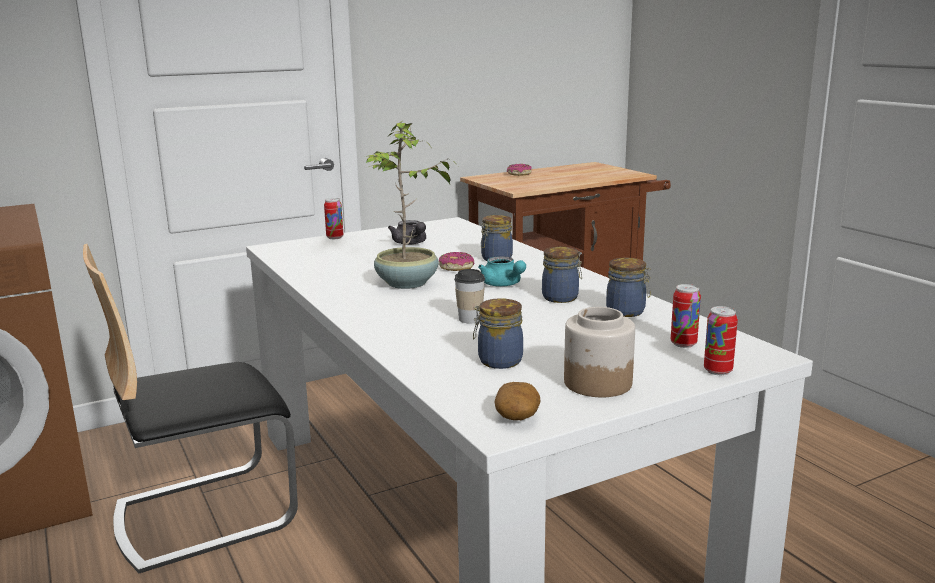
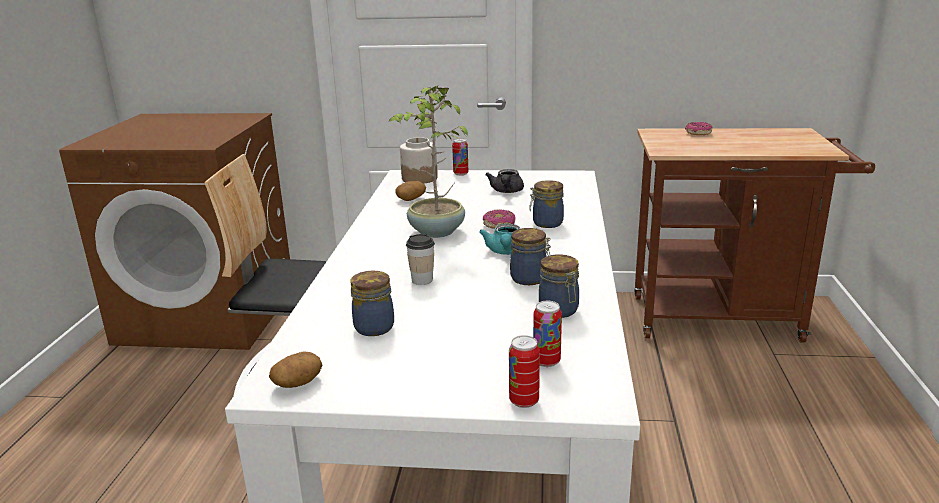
camera: 35 degrees right, 5 degrees up
jar [564,307,635,397] -> jar moved to [400,137,438,184]
none -> potato [395,181,426,201]

